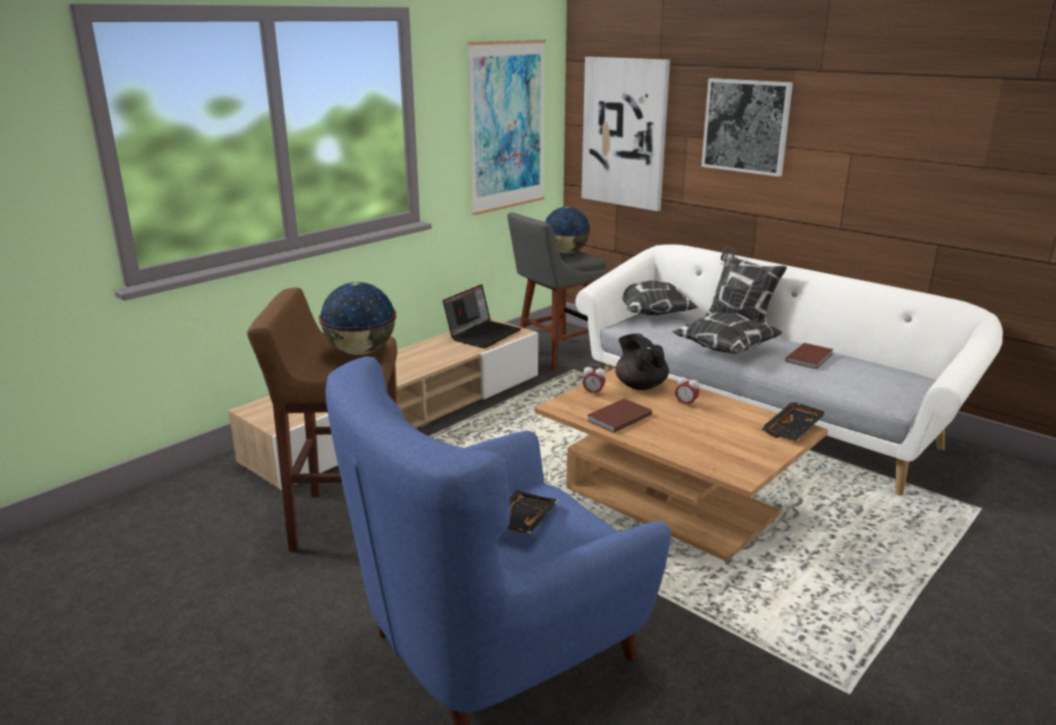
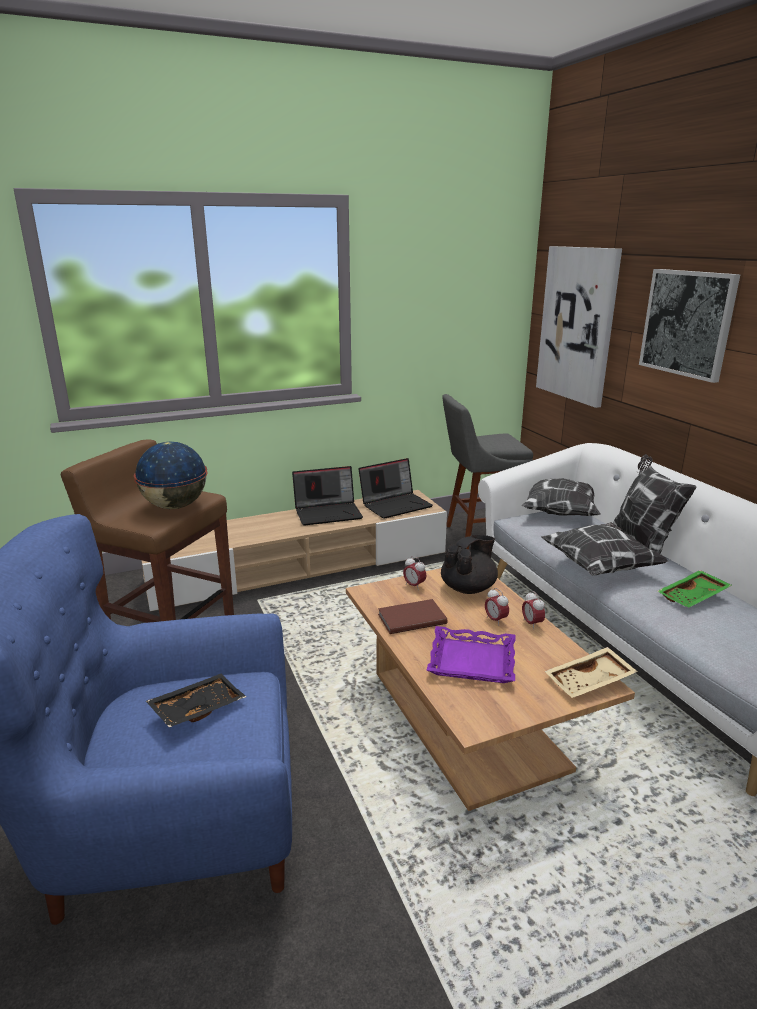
camera: 25 degrees right, 0 degrees up
picture [467,39,546,215] -> none
globe [545,207,591,254] -> none
black teapot [615,334,669,390] -> black teapot turned 45 degrees clockwise [441,535,498,594]
black tray [761,401,826,441] -> beige tray [544,647,638,698]
brown book [785,343,834,369] -> green tray [657,570,732,608]
none -> laptop [292,466,363,526]
none -> purple tray [427,626,516,683]
none -> alarm clock [522,591,545,630]

